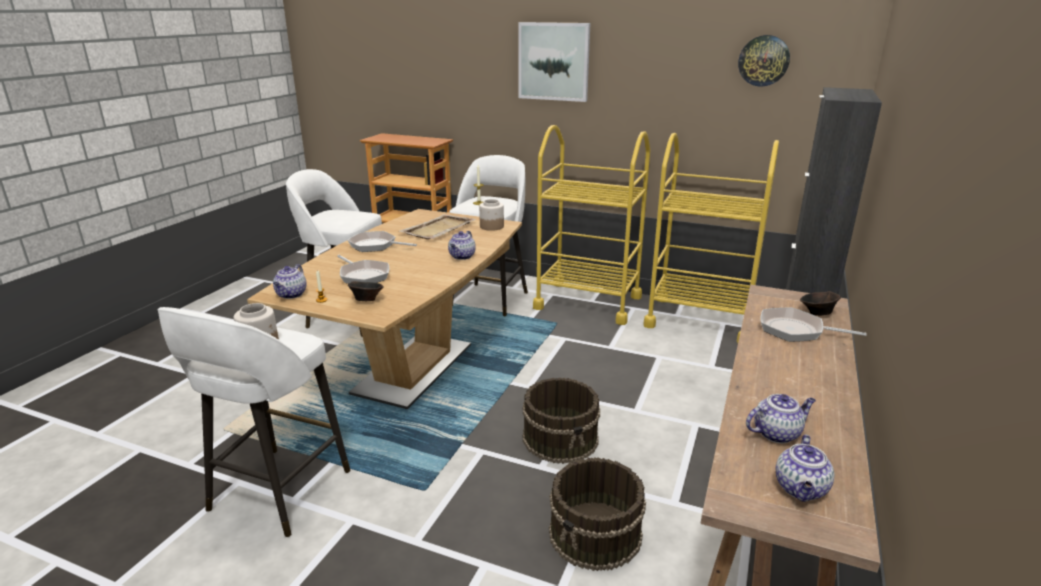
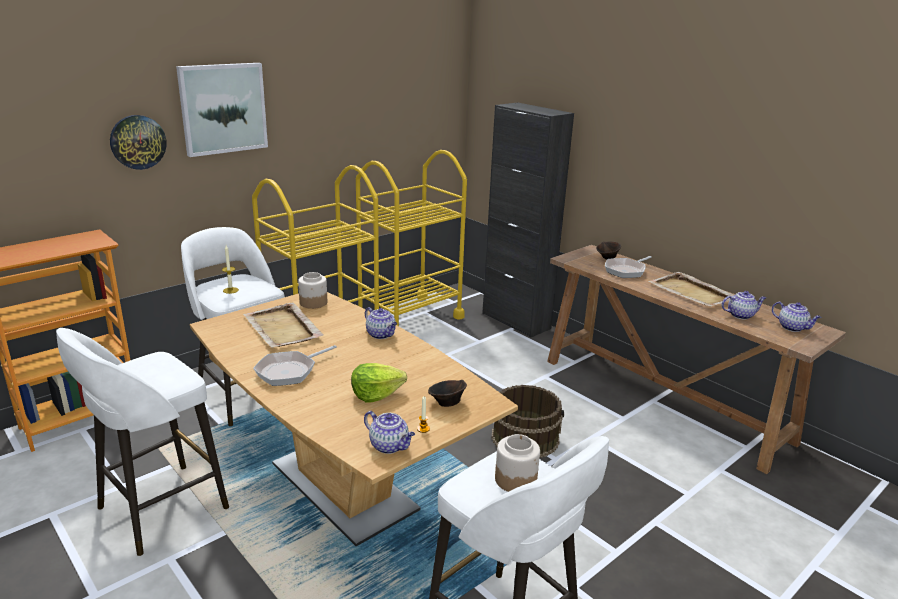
camera: 65 degrees left, 0 degrees up
frying pan [337,255,389,284] -> lettuce [351,363,407,402]
brown bucket [549,457,646,571] -> none
wall clock [738,35,790,87] -> wall clock moved to [110,115,167,170]
teapot [746,394,816,443] -> teapot turned 75 degrees clockwise [722,291,766,319]
none -> beige tray [648,272,734,307]

